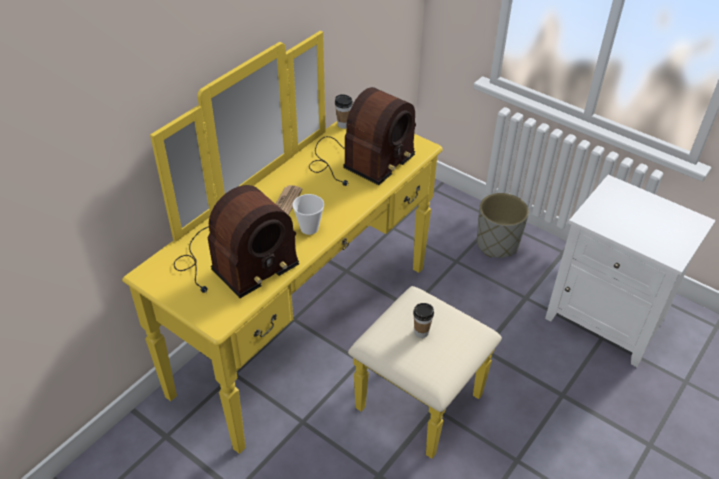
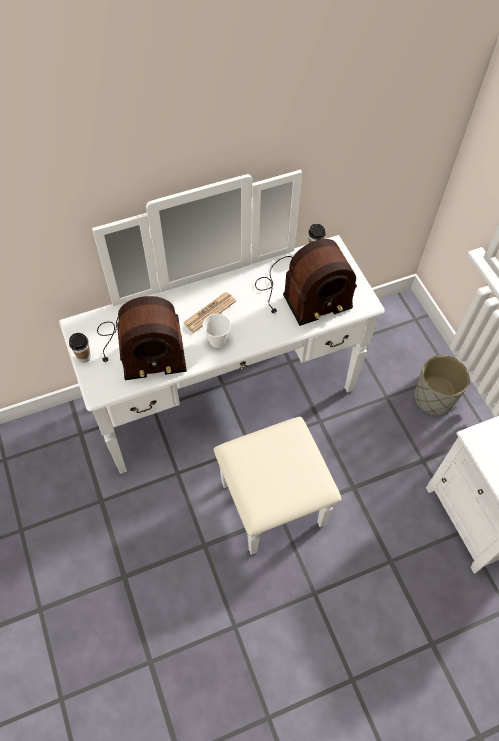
camera: 30 degrees right, 15 degrees up
yellow dresser [122,31,502,459] -> white dresser [59,170,385,555]
cup [413,303,434,338] -> cup moved to [69,333,91,363]

